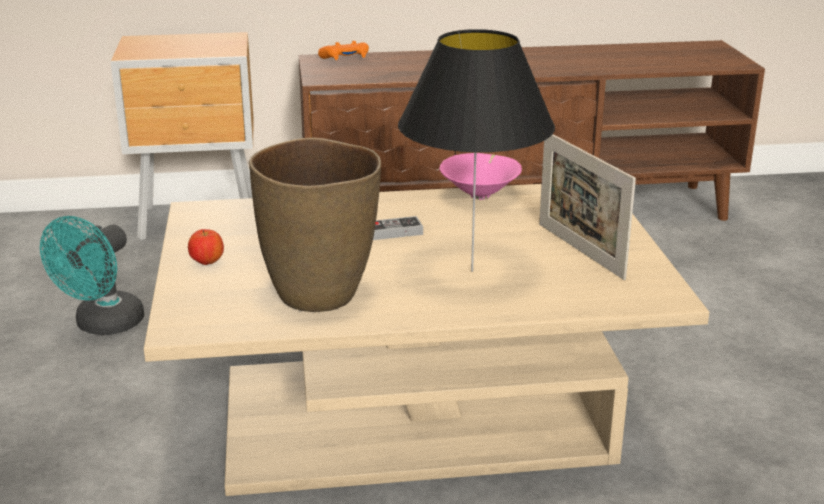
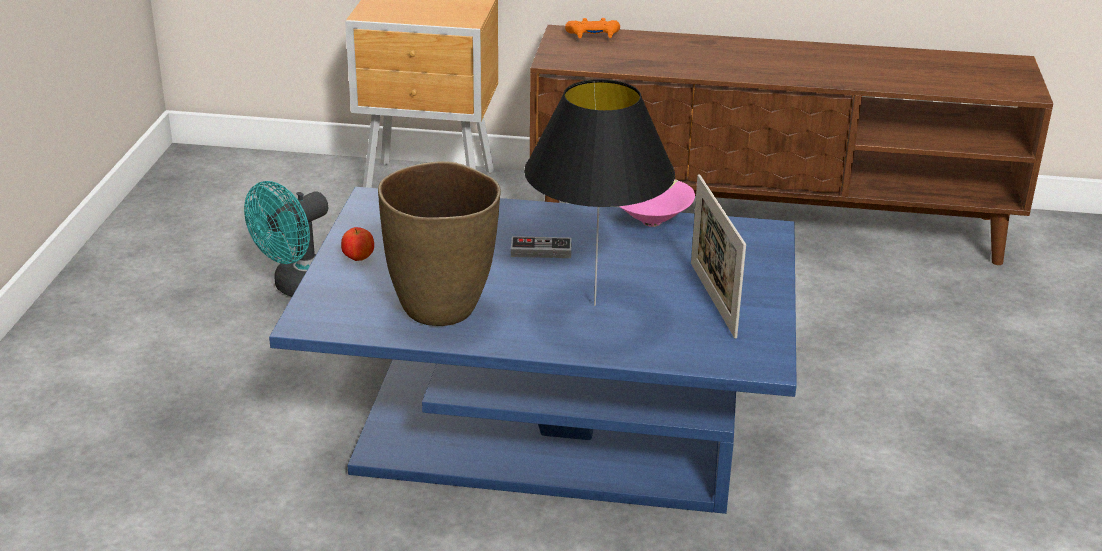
camera: 15 degrees right, 5 degrees up
beige coffee table [144,184,709,496] -> blue coffee table [269,187,797,514]

